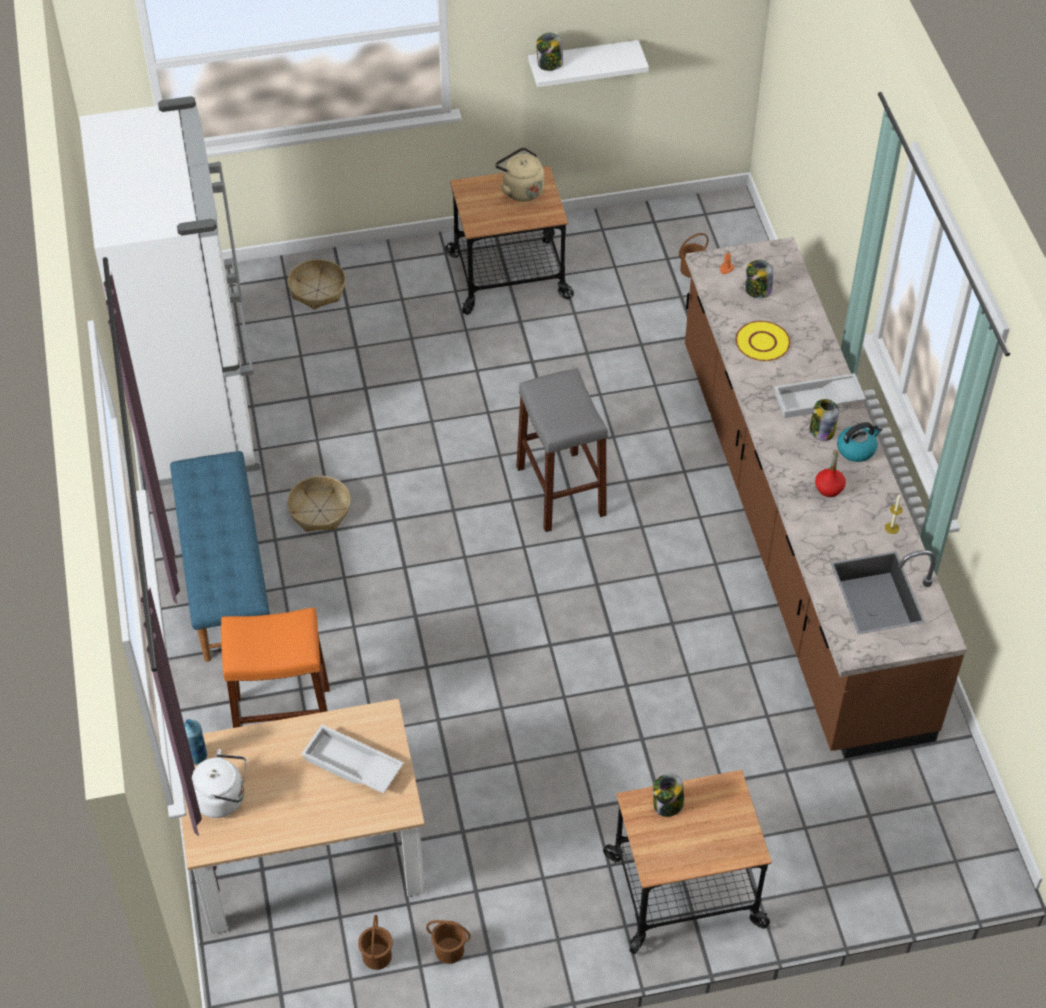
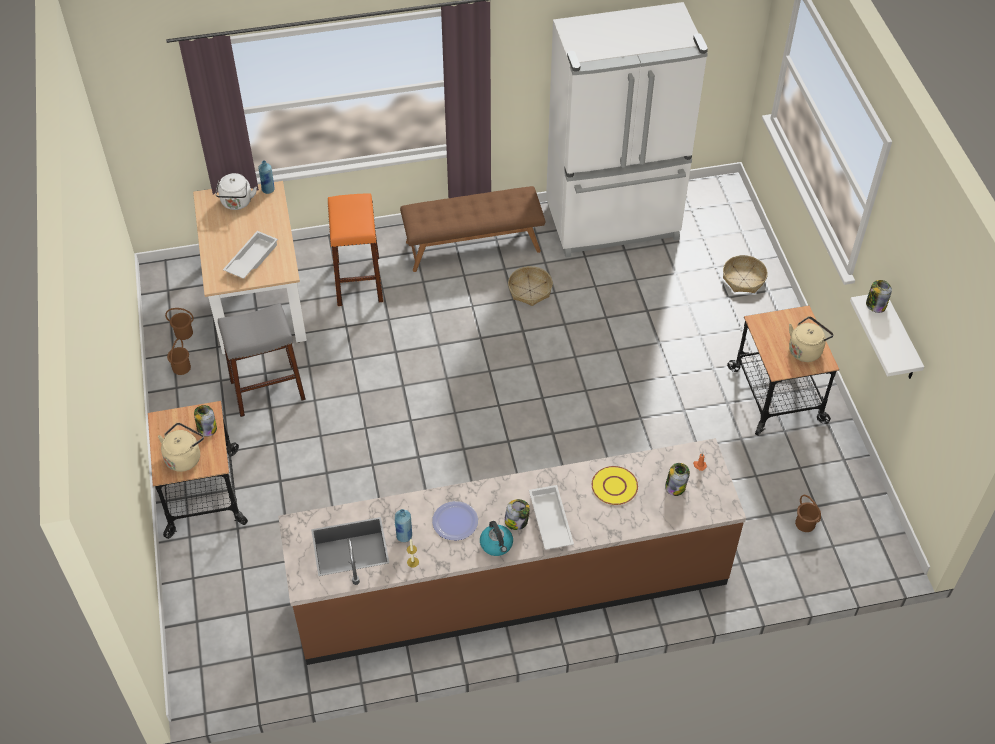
camera: 90 degrees right, 0 degrees up
blue bench [170,451,270,662] -> brown bench [400,186,545,272]
grey stool [516,368,608,532] -> grey stool moved to [218,303,306,417]
red bottle [815,450,846,497] -> plate [432,501,478,540]
none -> beige kettle [158,423,204,472]
none -> blue bottle [395,509,412,542]

